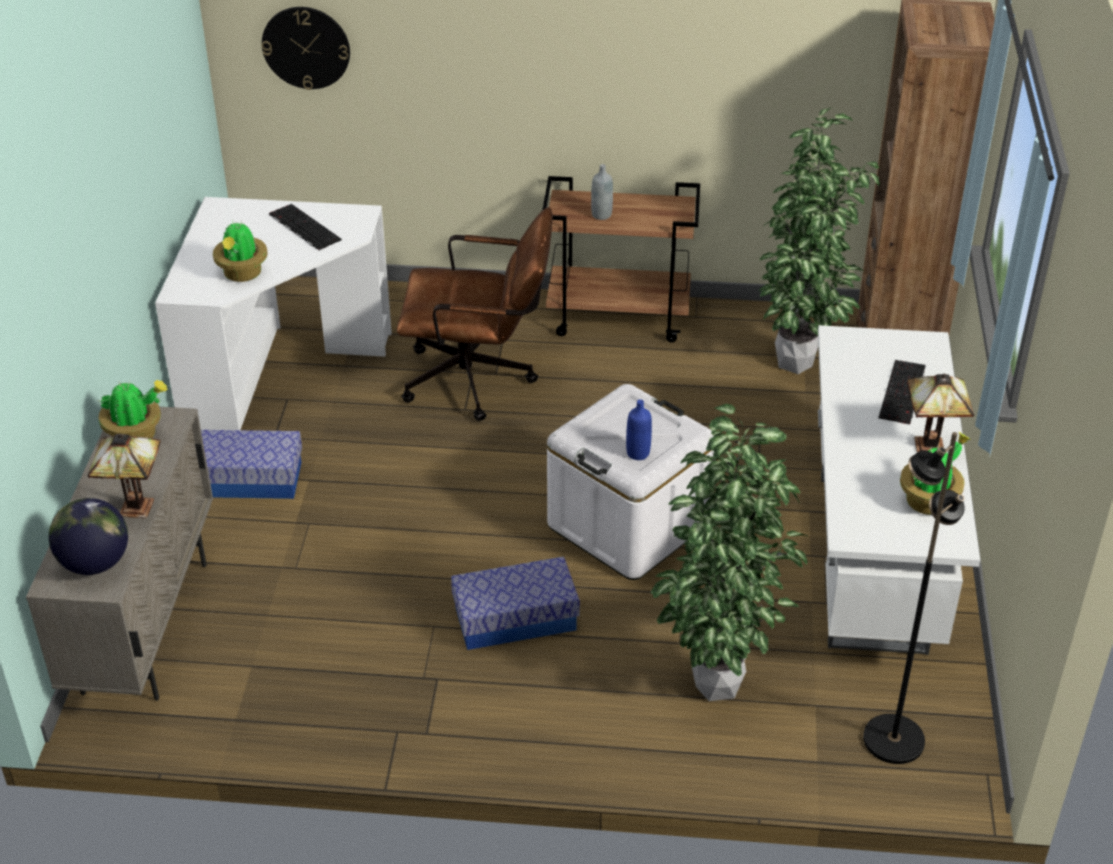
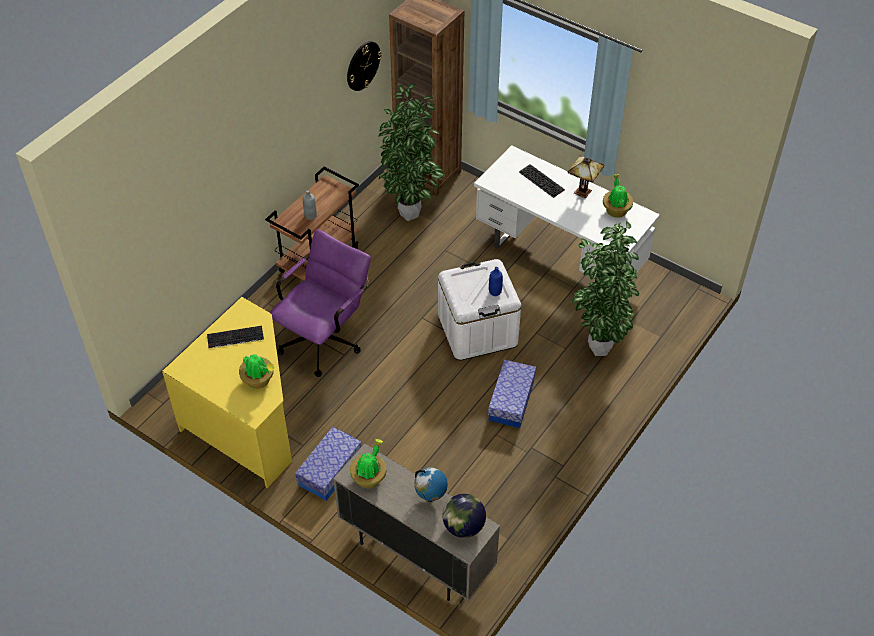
camera: 60 degrees left, 10 degrees up
table lamp [88,434,161,518] -> globe [414,467,448,502]
white desk [155,197,392,430] -> yellow desk [162,297,292,488]
wall clock [262,7,350,90] -> wall clock moved to [347,41,382,91]
brown office chair [397,207,553,421] -> purple office chair [270,229,371,377]
black floor lamp [863,432,965,764] -> none

